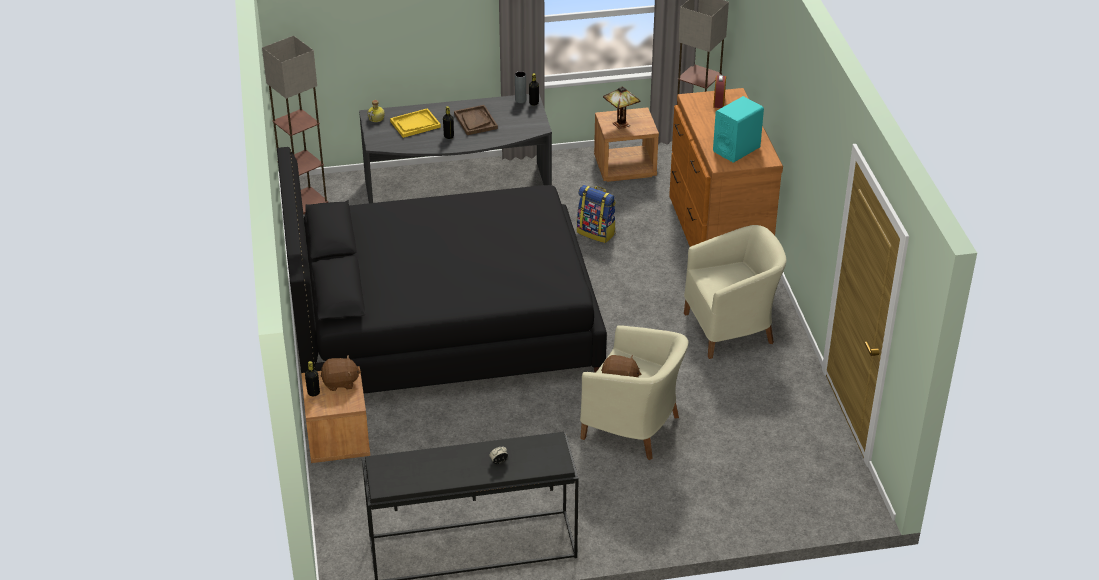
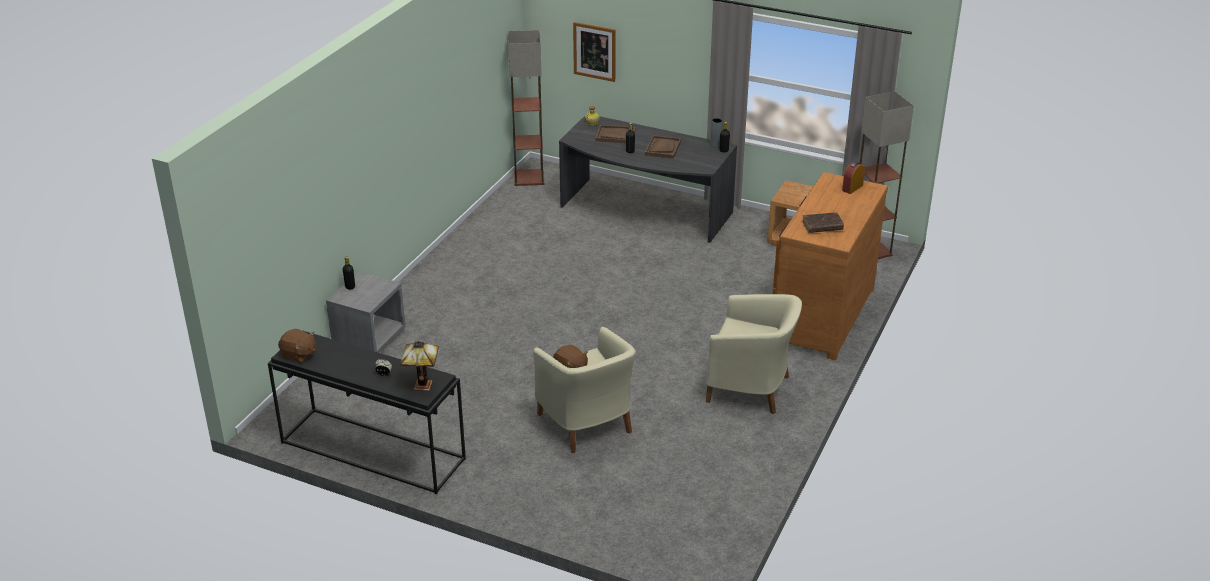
camera: 35 degrees right, 5 degrees down
black bed [277,147,607,394] -> none
brown nightstand [301,366,370,463] -> grey nightstand [326,271,406,353]
brown plush toy [320,355,361,391] -> brown plush toy moved to [278,329,316,363]
yellow tray [390,108,441,138] -> brown tray [596,125,635,143]
backpack [577,185,616,243] -> none
table lamp [603,86,641,129] -> table lamp moved to [400,341,439,391]
turquoise speaker [713,96,764,163] -> brown book [802,213,844,233]
none -> picture [573,22,616,82]

